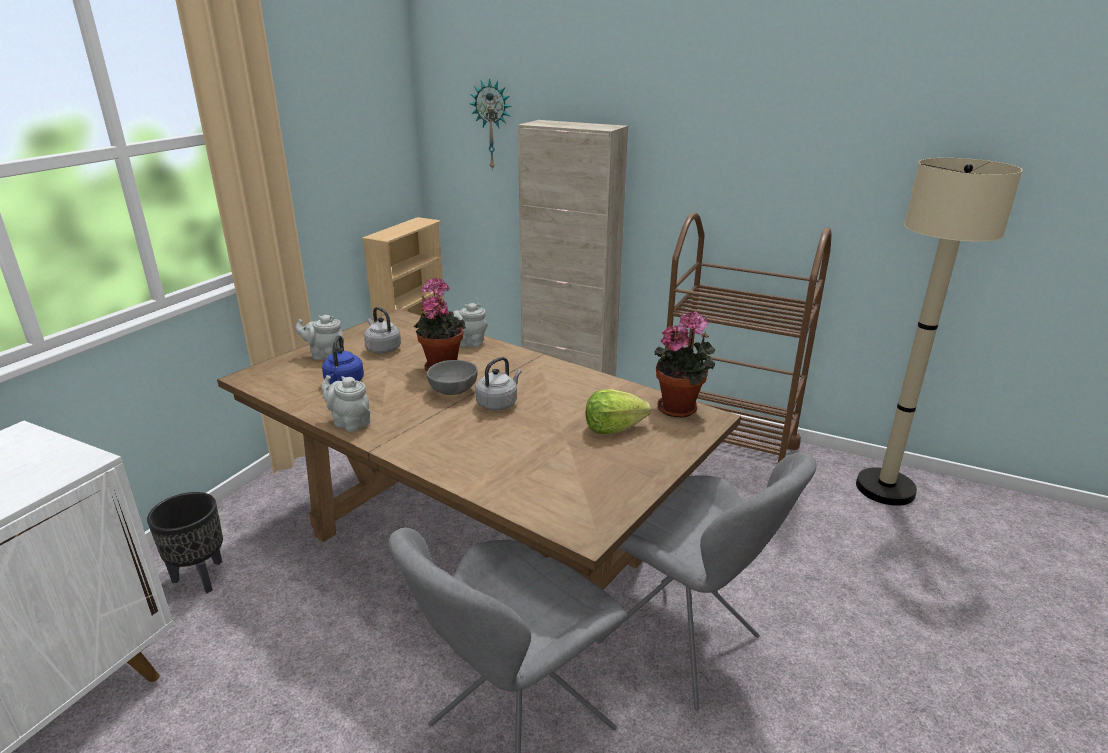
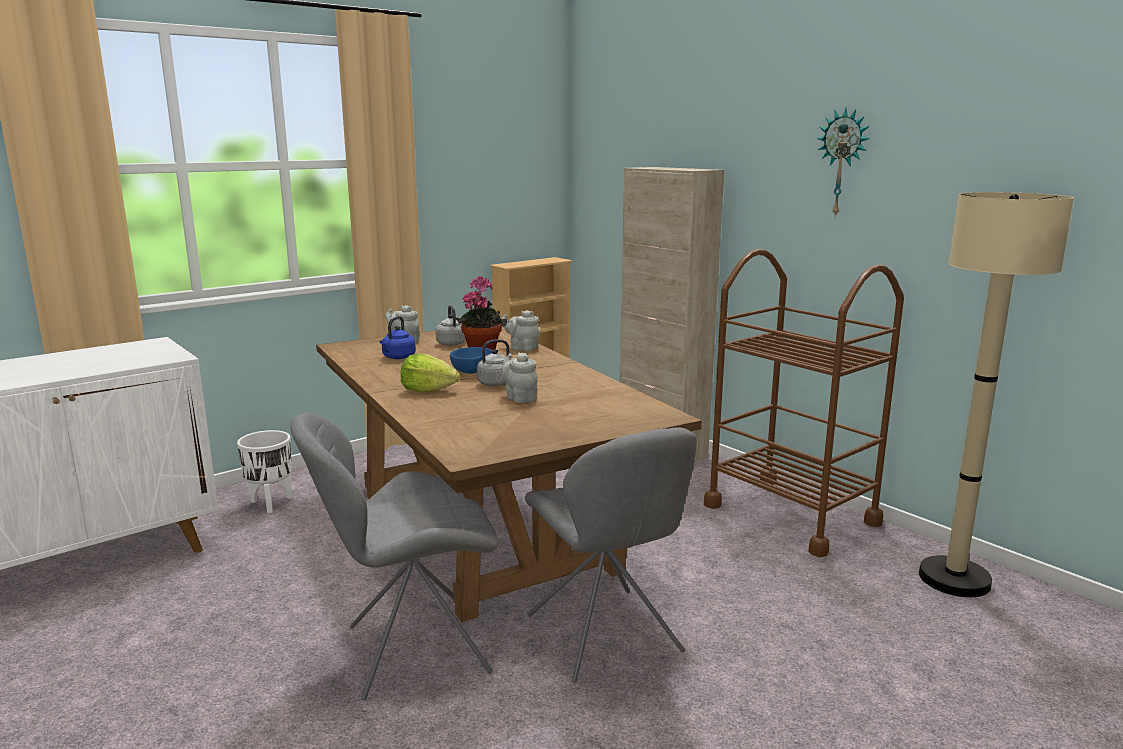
camera: 25 degrees right, 10 degrees down
black planter [147,492,223,593] -> white planter [237,430,292,513]
grey teapot [321,375,370,432] -> grey teapot moved to [502,352,538,403]
grey bowl [427,360,478,395] -> blue bowl [450,347,492,374]
wall clock [470,78,512,171] -> wall clock moved to [817,108,870,218]
lettuce [586,389,651,434] -> lettuce moved to [401,354,460,392]
potted plant [654,311,715,418] -> none

